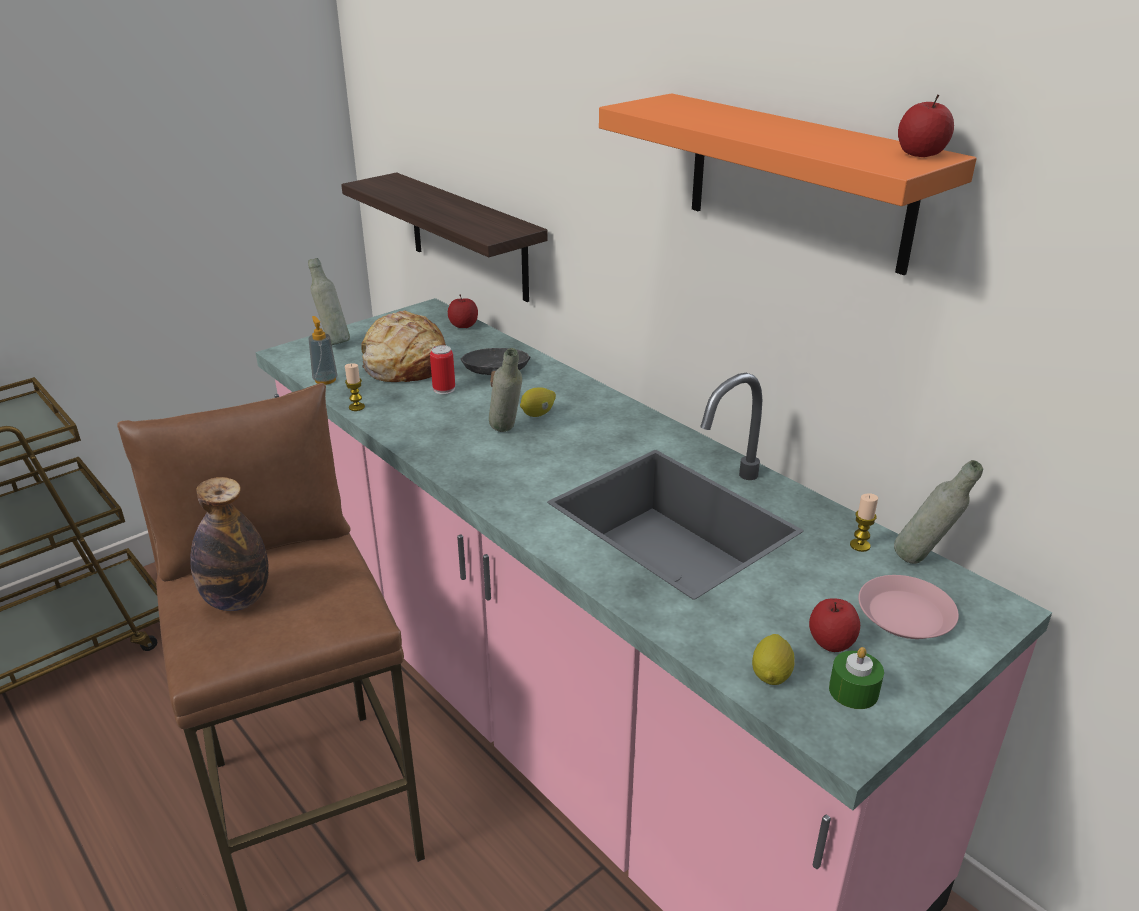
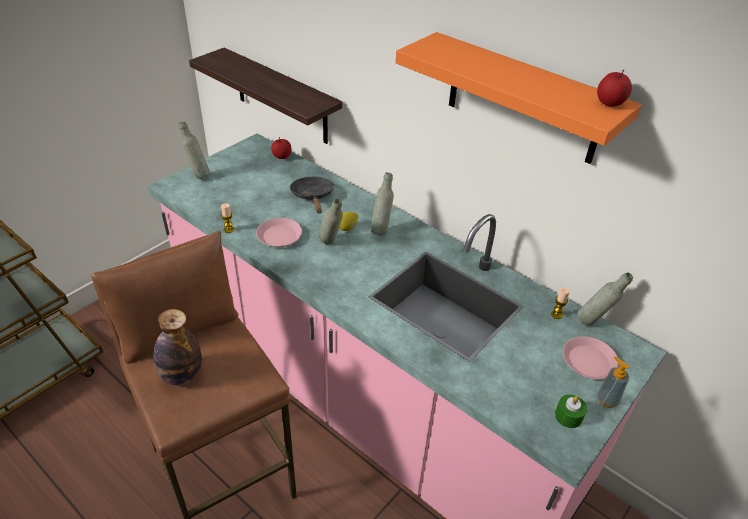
camera: 10 degrees left, 10 degrees up
soap dispenser [308,316,338,385] -> soap dispenser moved to [597,356,629,408]
bread [361,310,446,382] -> none
can [430,345,455,394] -> none
lemon [752,634,795,685] -> none
apple [809,598,860,652] -> none
none -> pink plate [256,218,302,247]
none -> grey bottle [371,172,394,236]

